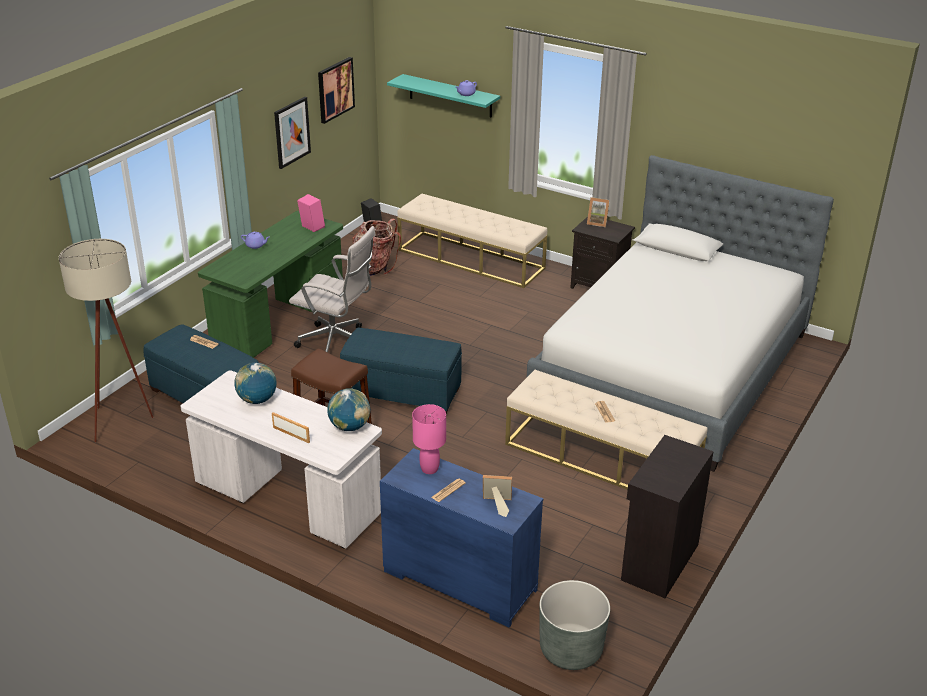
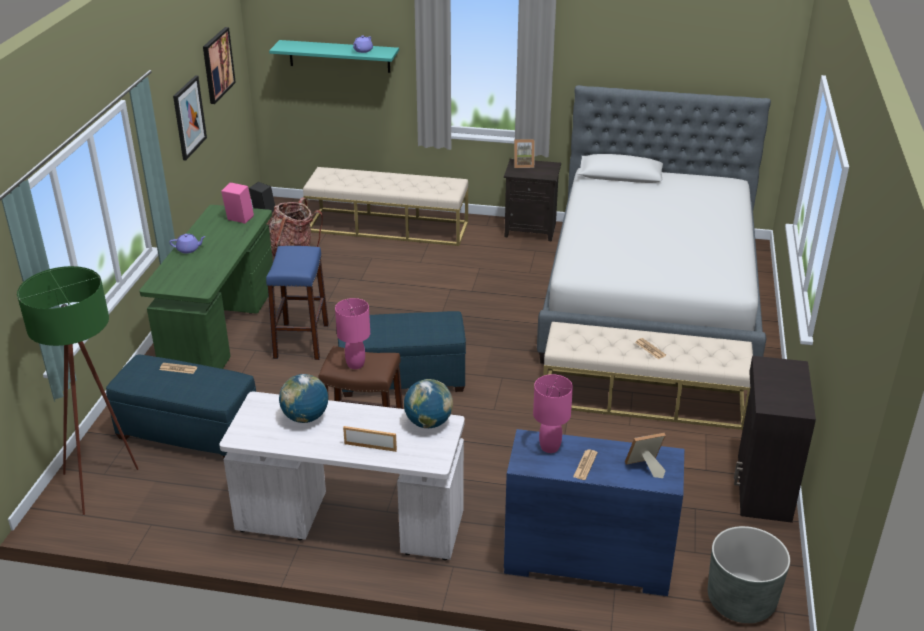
camera: 20 degrees left, 0 degrees up
beige floor lamp [59,239,153,442] -> green floor lamp [17,266,139,515]
white office chair [289,226,376,353] -> blue stool [266,246,329,360]
none -> pink table lamp [335,298,370,369]

